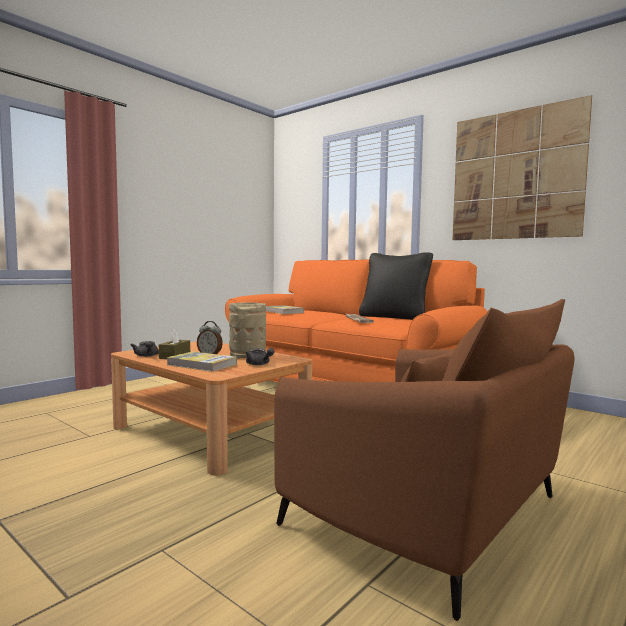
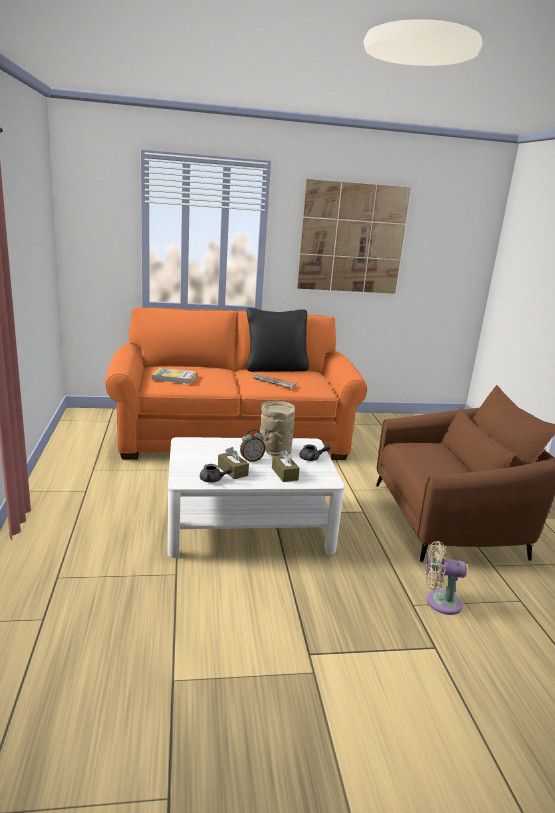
camera: 50 degrees left, 15 degrees up
brown coffee table [111,341,312,476] -> white coffee table [168,437,345,558]
book [167,352,237,372] -> brown tissue box [272,450,300,482]
none -> beige fan [425,541,467,615]

